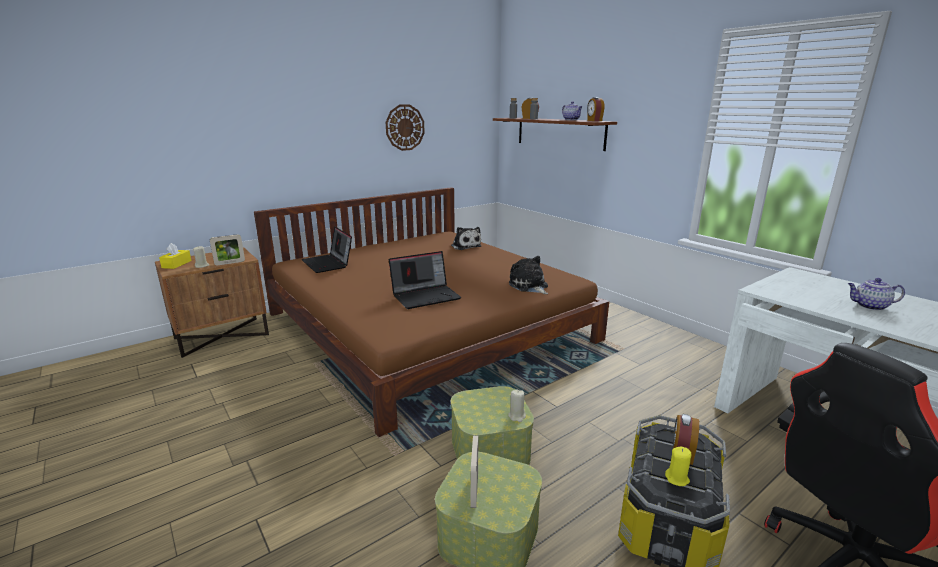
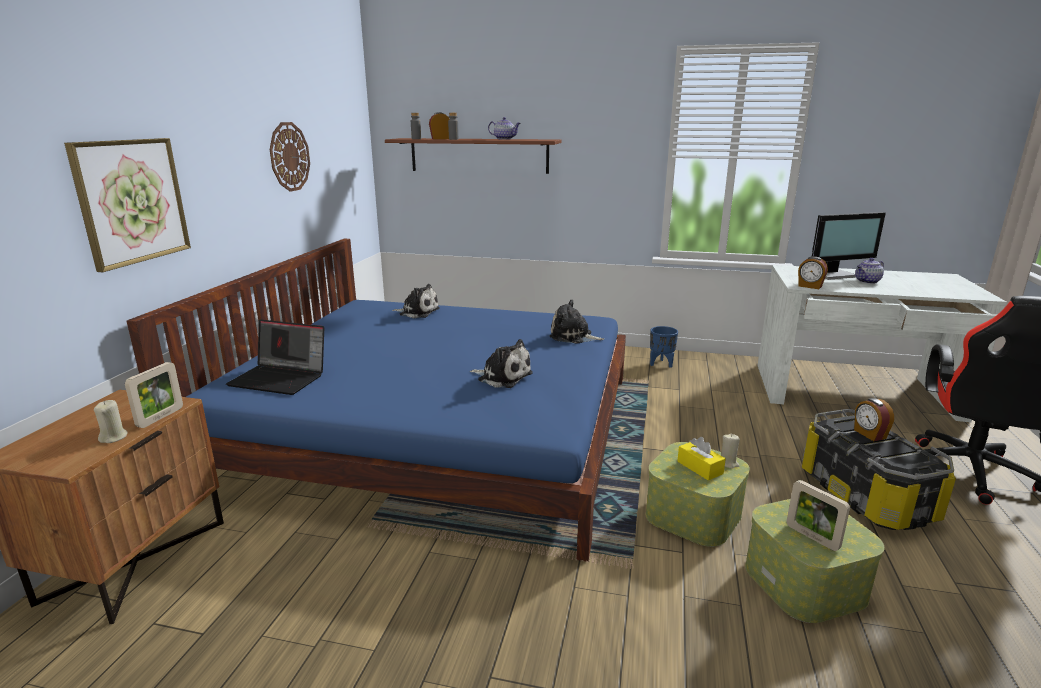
camera: 40 degrees left, 0 degrees up
yellow tissue box [159,243,192,269] -> yellow tissue box moved to [677,437,726,480]
brown bed [254,187,609,437] -> blue bed [127,239,626,562]
laptop [389,251,461,309] -> plush toy [470,339,533,388]
alarm clock [587,97,604,121] -> alarm clock moved to [798,256,828,289]
yellow candle [665,447,691,486] -> none
none -> picture [64,138,191,272]
none -> blue planter [650,326,678,368]
none -> monitor [812,212,886,280]

